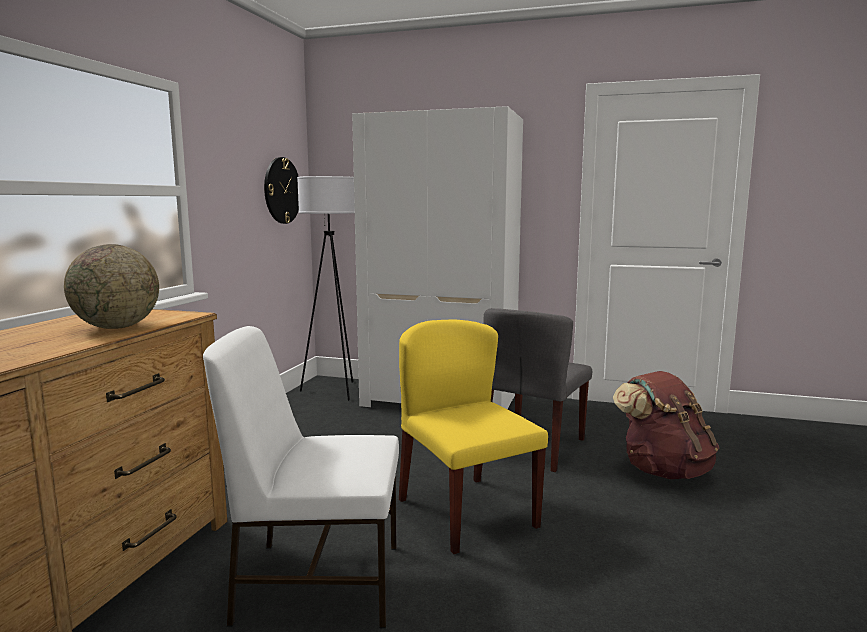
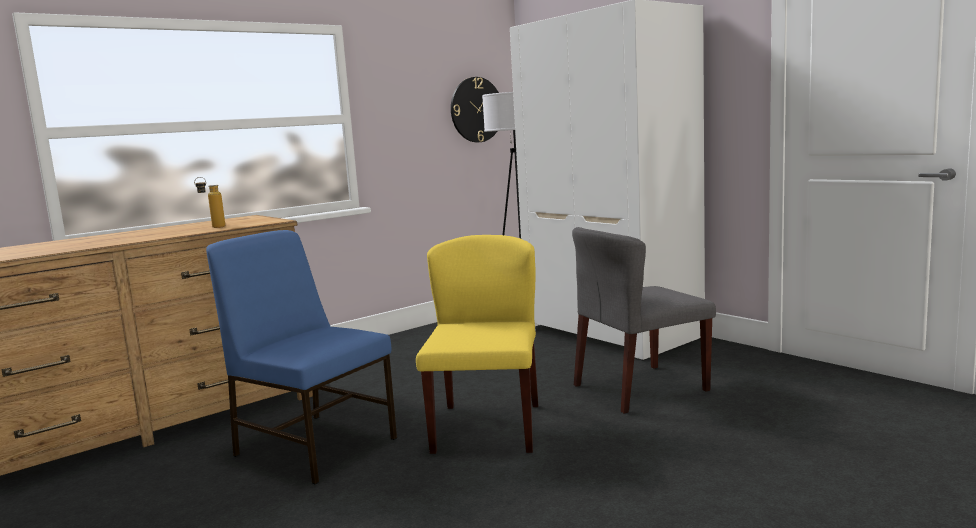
camera: 35 degrees right, 0 degrees up
globe [64,244,159,329] -> bottle [194,177,225,228]
white chair [203,326,399,628] -> blue chair [206,230,397,485]
brown backpack [613,371,719,479] -> none

